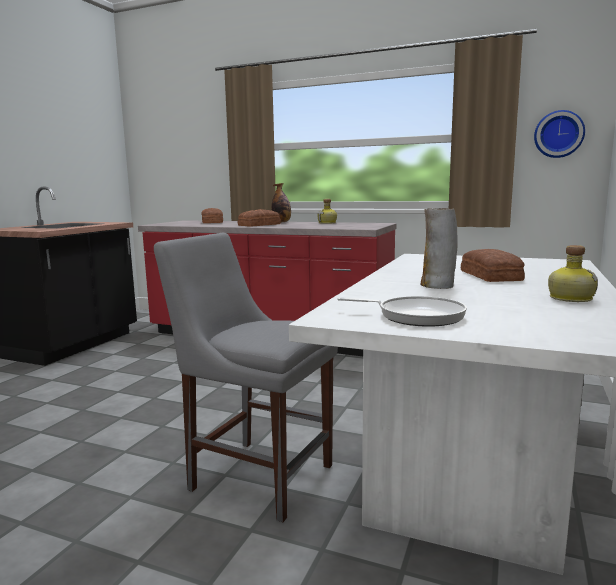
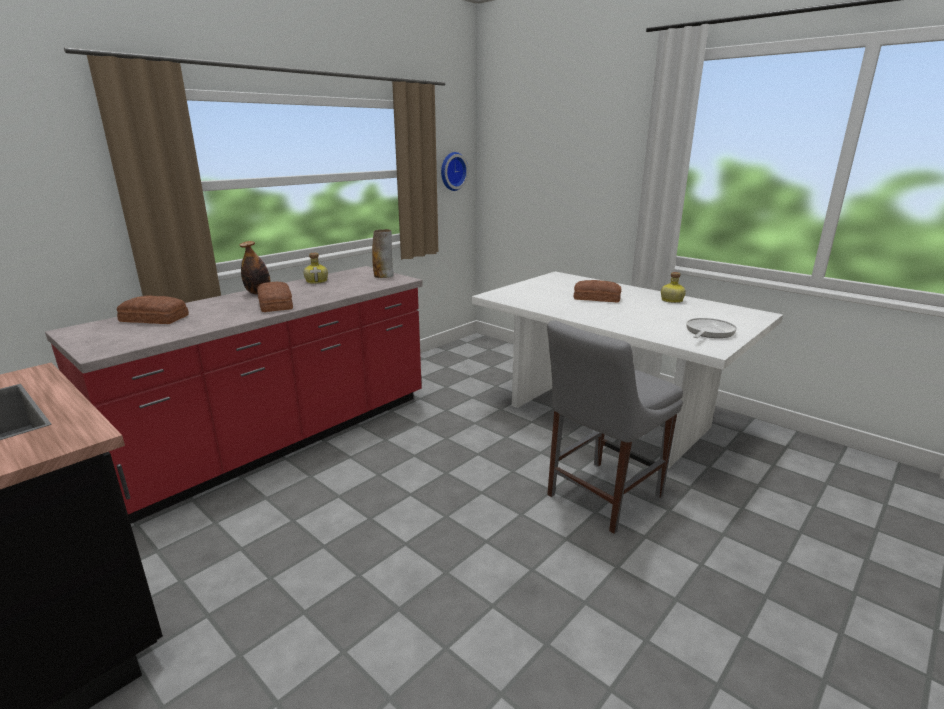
camera: 70 degrees left, 10 degrees up
vase [420,208,457,289] -> vase moved to [372,229,394,278]

